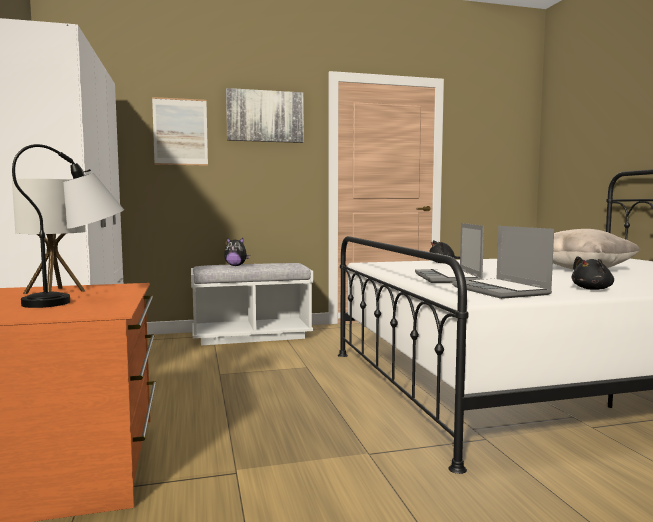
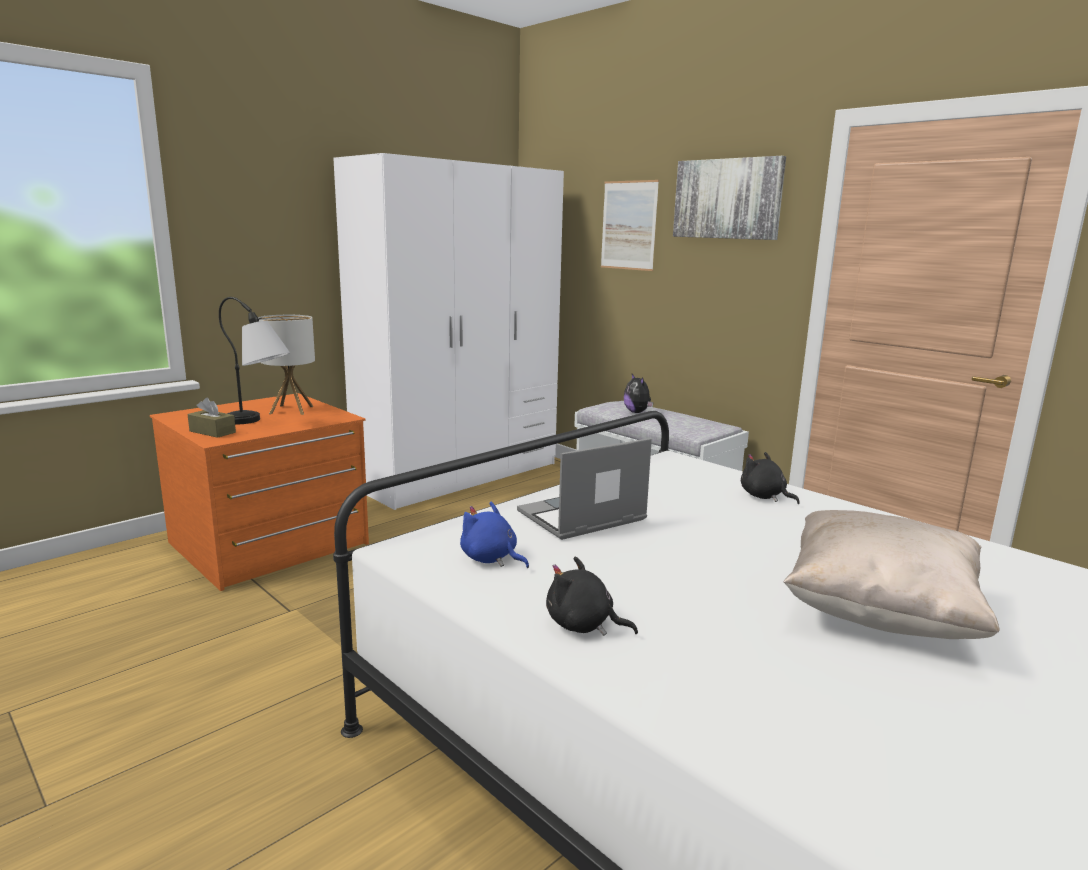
camera: 60 degrees right, 10 degrees up
laptop [452,226,554,299] -> blue plush toy [460,502,529,568]
none -> brown tissue box [188,398,236,438]

